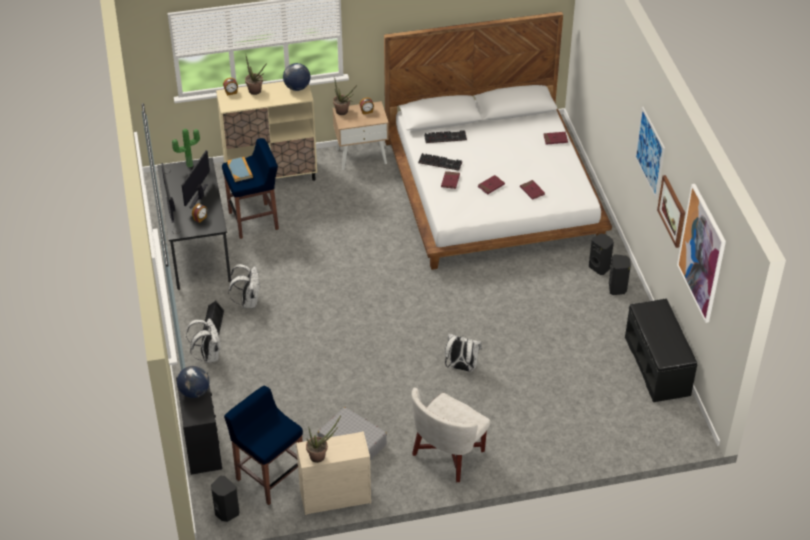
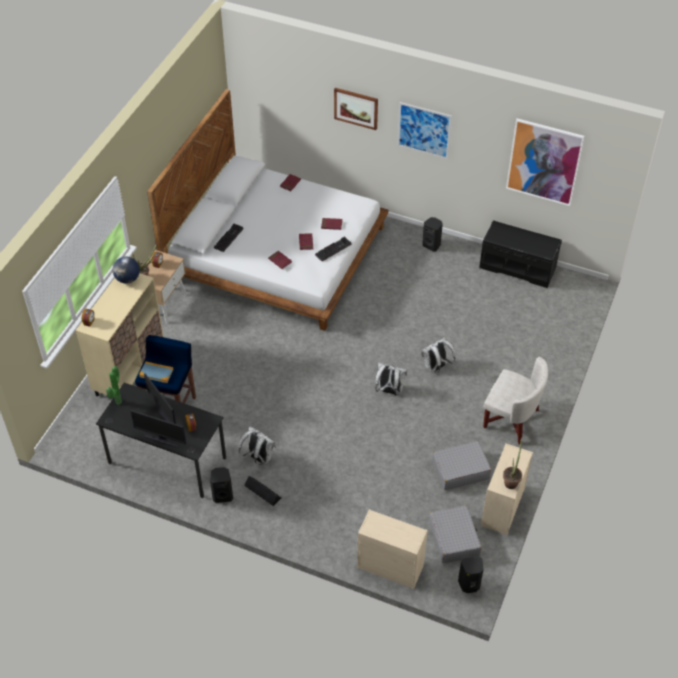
camera: 55 degrees left, 5 degrees up
black dresser [176,372,222,475] -> beige dresser [357,509,428,589]
globe [177,366,210,398] -> none
white backpack [186,318,221,363] -> white backpack moved to [375,363,407,396]
blue stool [224,386,303,505] -> grey suitcase [429,505,482,563]
potted plant [245,56,267,95] -> none
white armchair [411,388,490,482] -> white armchair turned 45 degrees counterclockwise [483,357,548,445]
keyboard [418,153,462,171] -> keyboard moved to [315,237,352,261]
black speaker [589,234,614,275] -> black speaker moved to [210,467,233,503]
picture [657,175,685,248] -> picture moved to [334,88,378,130]

